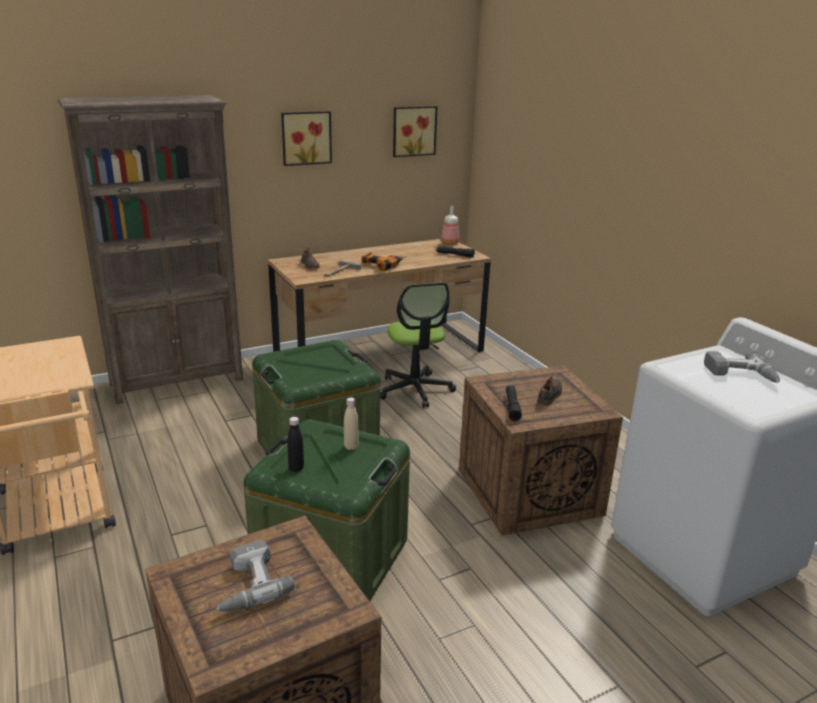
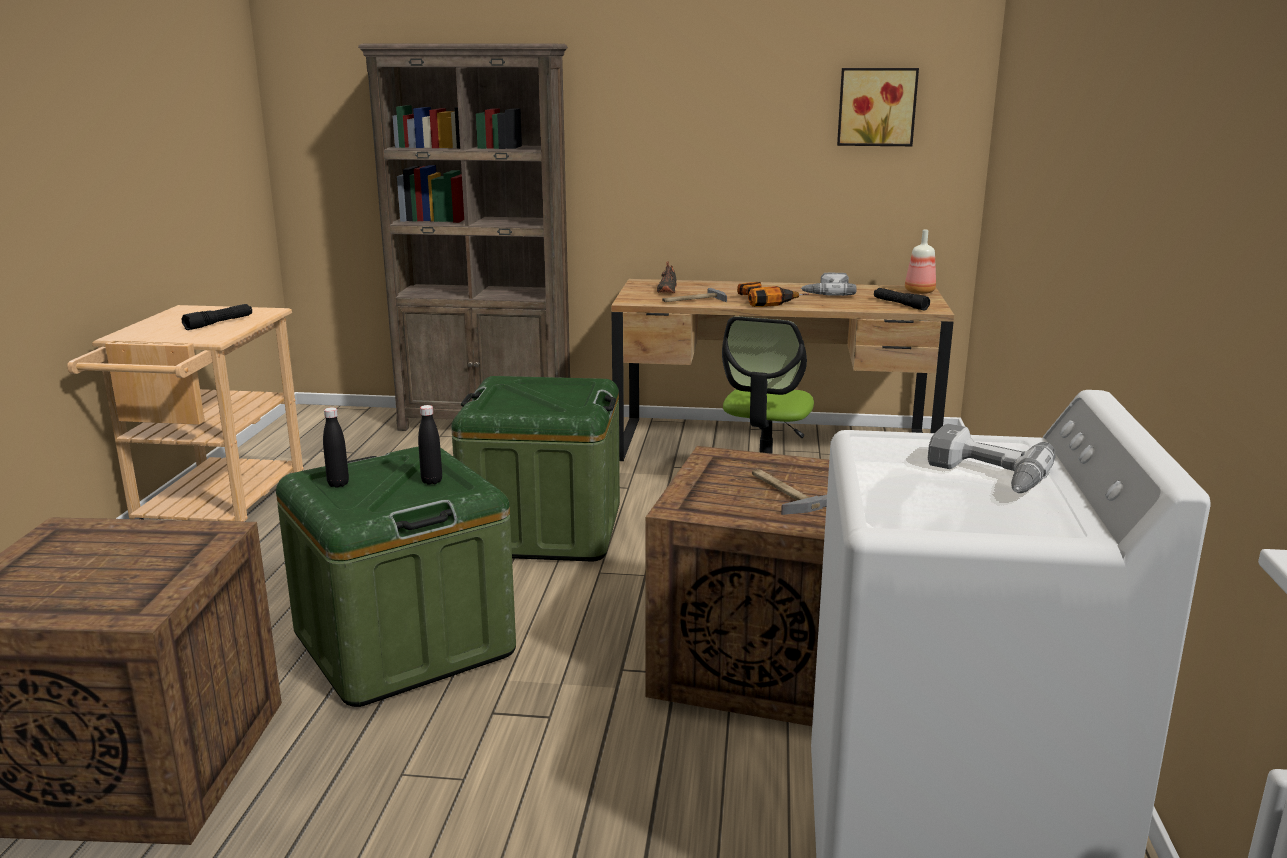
camera: 35 degrees right, 5 degrees down
power drill [216,540,295,612] -> power drill moved to [801,273,857,296]
picture [281,111,332,166] -> none
beige bottle [344,398,359,450] -> black bottle [418,405,442,485]
black flashlight [506,385,522,421] -> black flashlight moved to [182,304,252,330]
black shoe [537,375,562,406] -> hammer [752,469,827,515]

